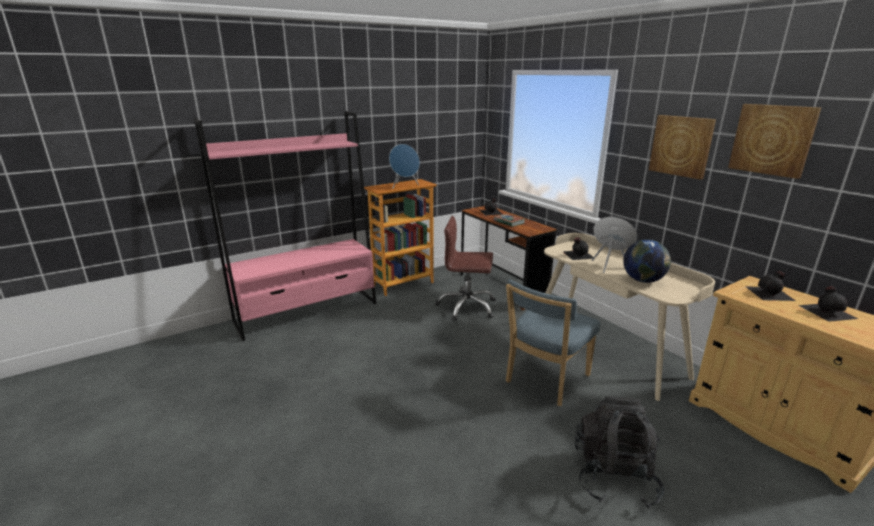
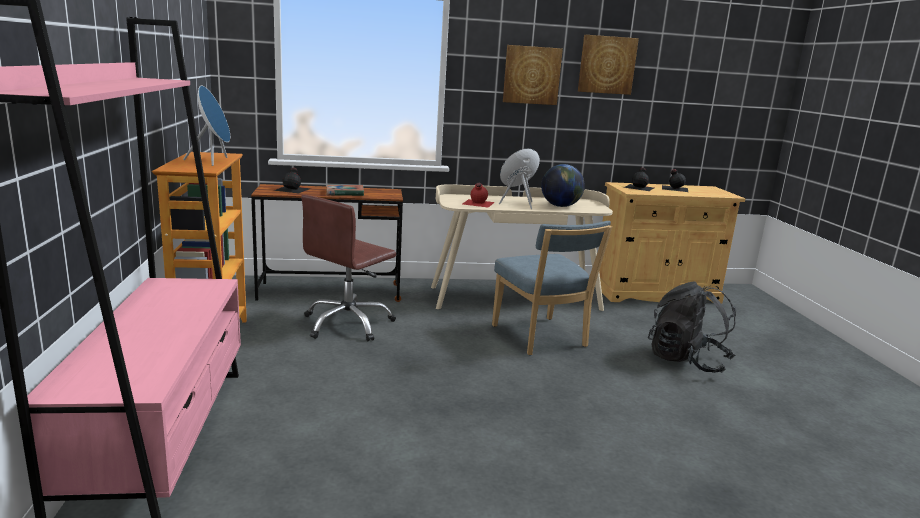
camera: 65 degrees left, 5 degrees down
black bottle [562,237,593,260] -> red bottle [463,183,495,208]

